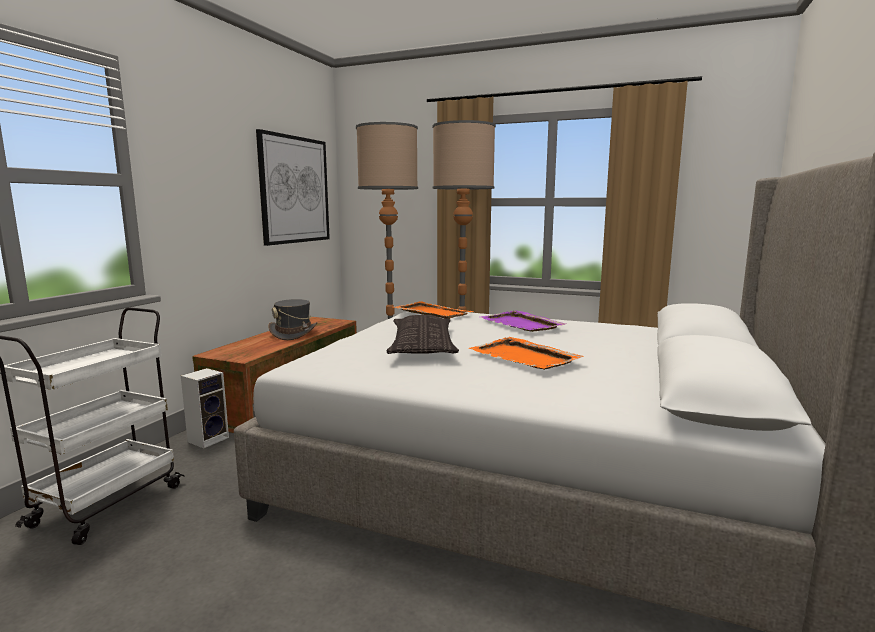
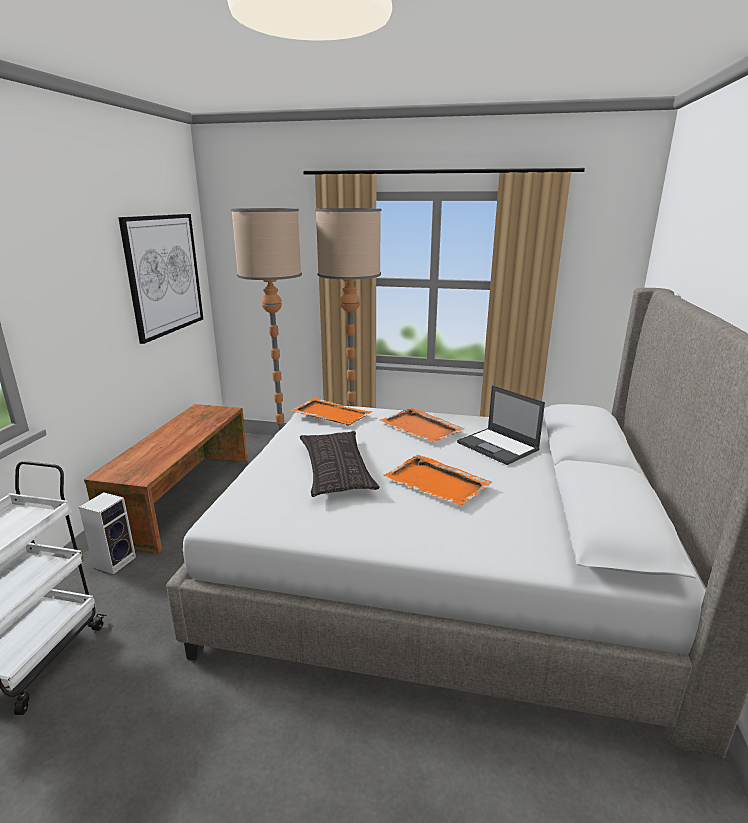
camera: 10 degrees left, 10 degrees up
grey hat [268,299,318,340] -> none
purple tray [481,310,566,332] -> orange tray [379,408,465,442]
none -> laptop [457,385,545,465]

